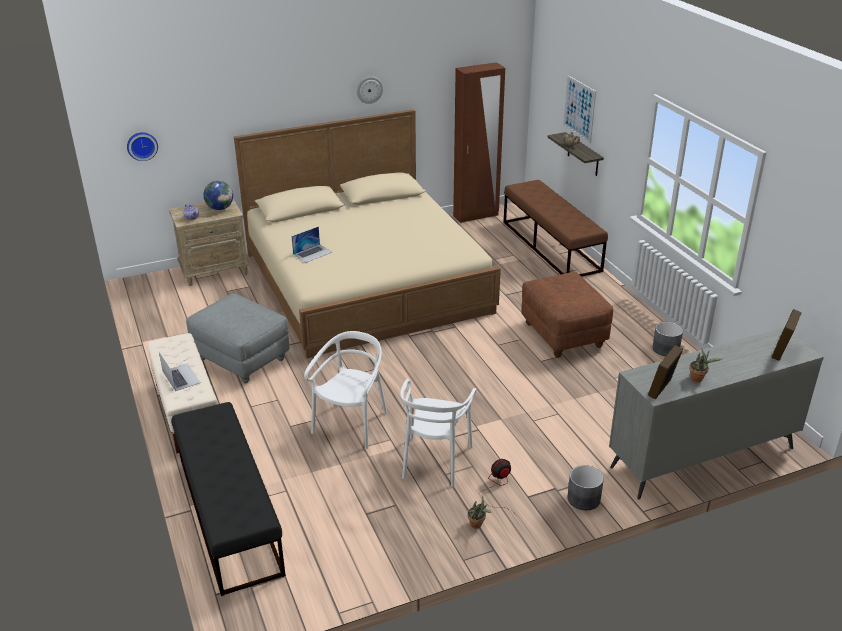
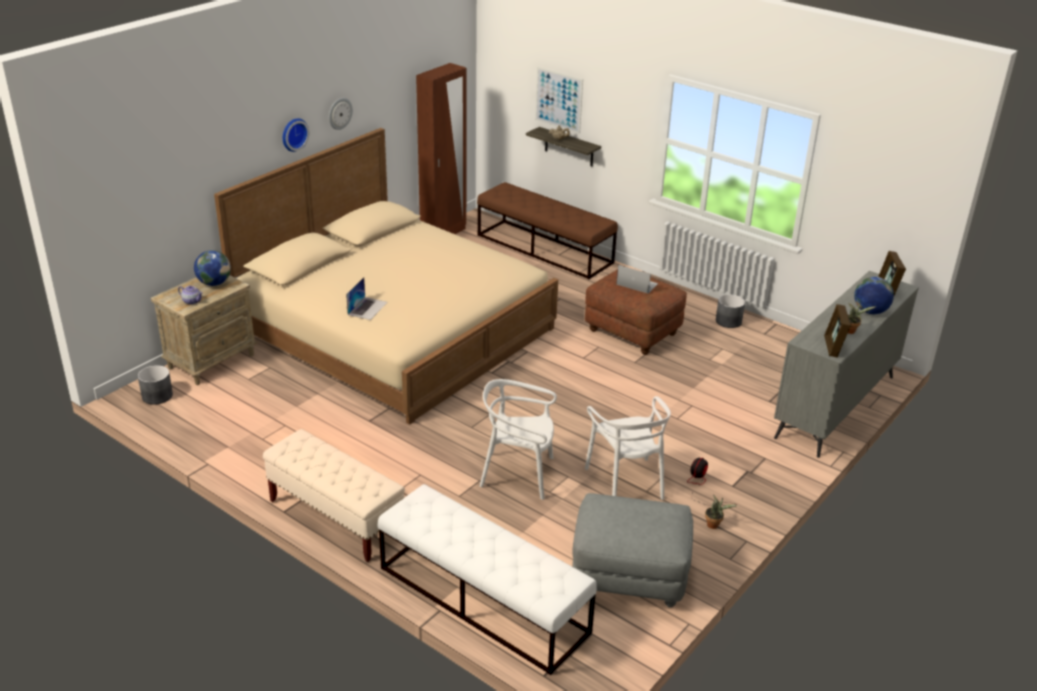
camera: 30 degrees left, 0 degrees up
wall clock [127,132,158,161] -> wall clock moved to [283,119,309,152]
laptop [159,352,201,391] -> laptop moved to [617,265,658,294]
black bench [171,402,286,596] -> white bench [377,484,597,675]
grey ottoman [186,293,290,383] -> grey ottoman moved to [572,493,693,608]
white chair [304,331,387,449] -> white chair turned 75 degrees counterclockwise [480,379,557,500]
grey planter [567,465,604,510] -> grey planter moved to [138,365,173,405]
none -> globe [854,277,894,314]

